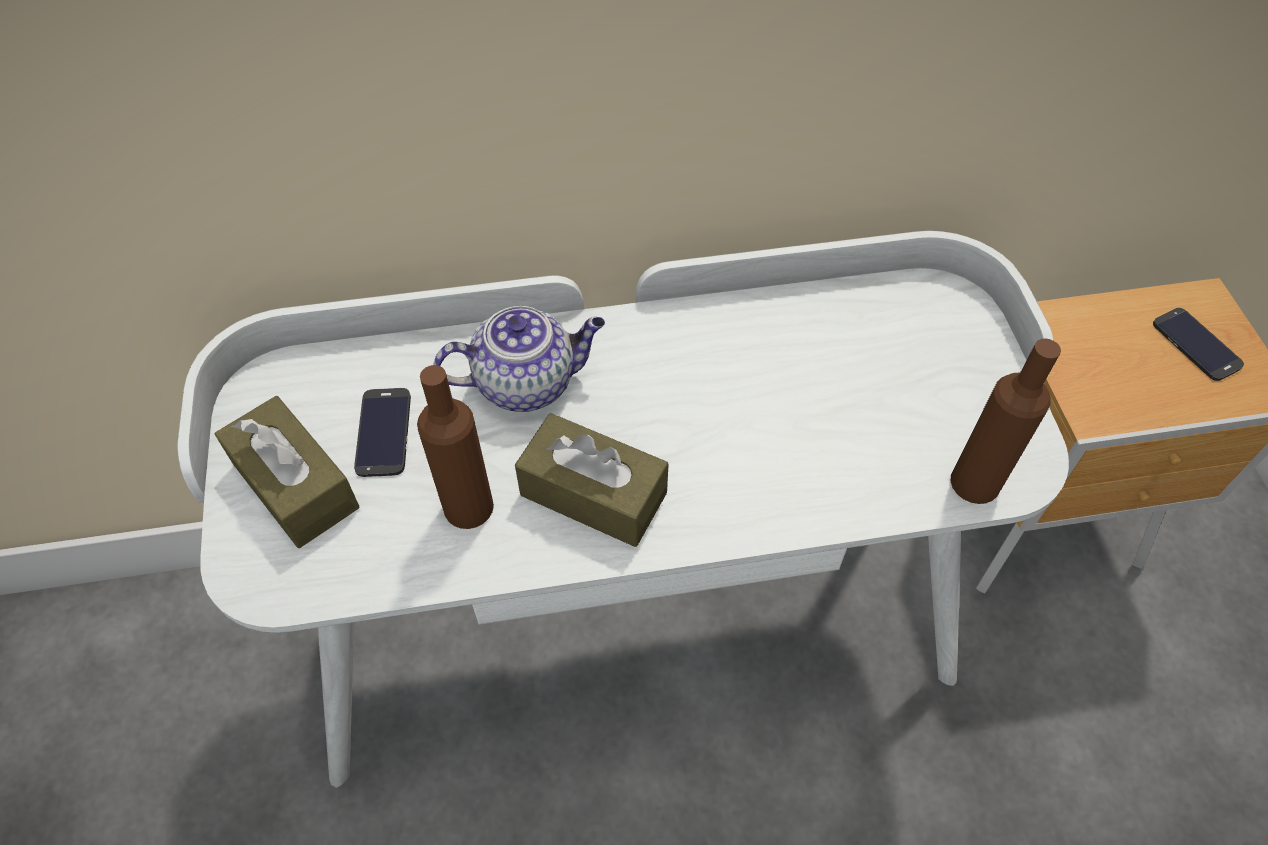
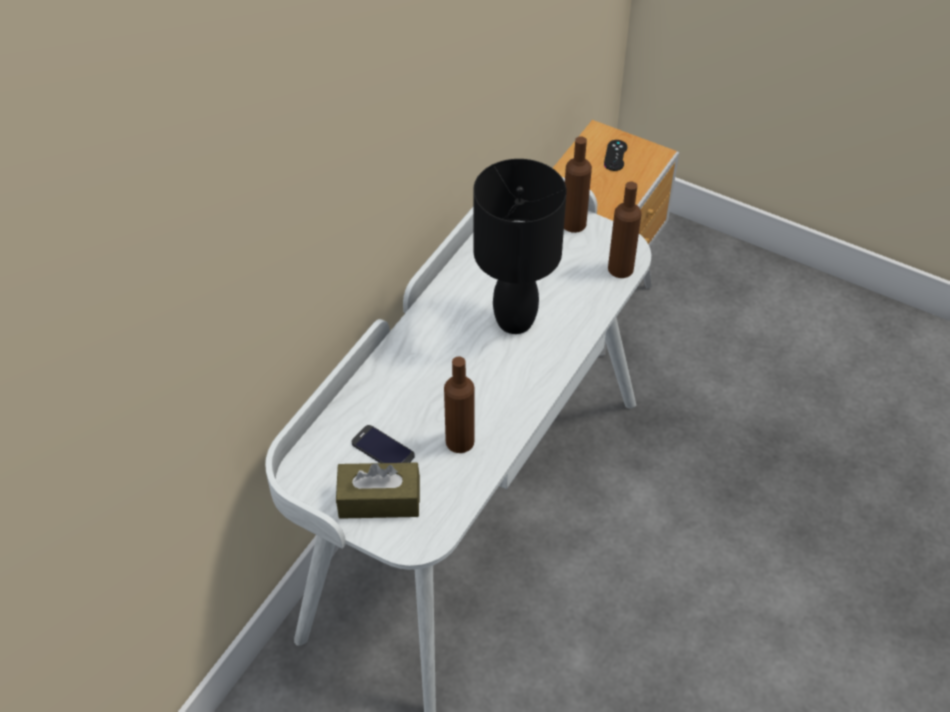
camera: 50 degrees left, 5 degrees down
teapot [433,306,605,412] -> none
brown tissue box [515,413,669,547] -> none
phone [1153,308,1244,381] -> black game controller [604,140,627,171]
none -> black table lamp [473,159,567,334]
none -> brown bottle [564,136,592,233]

